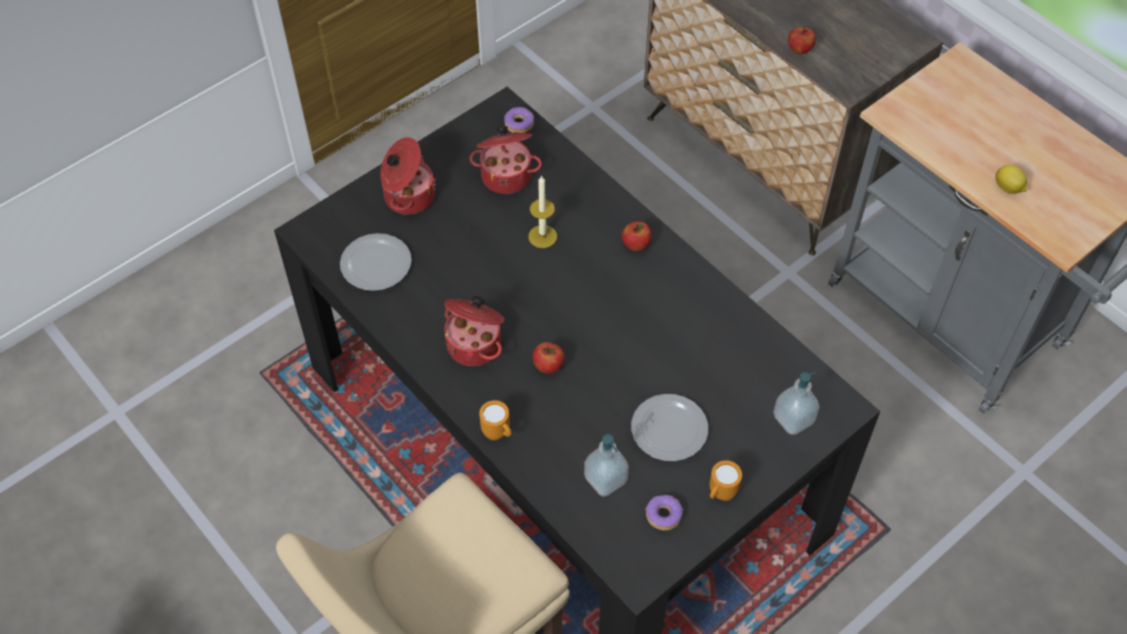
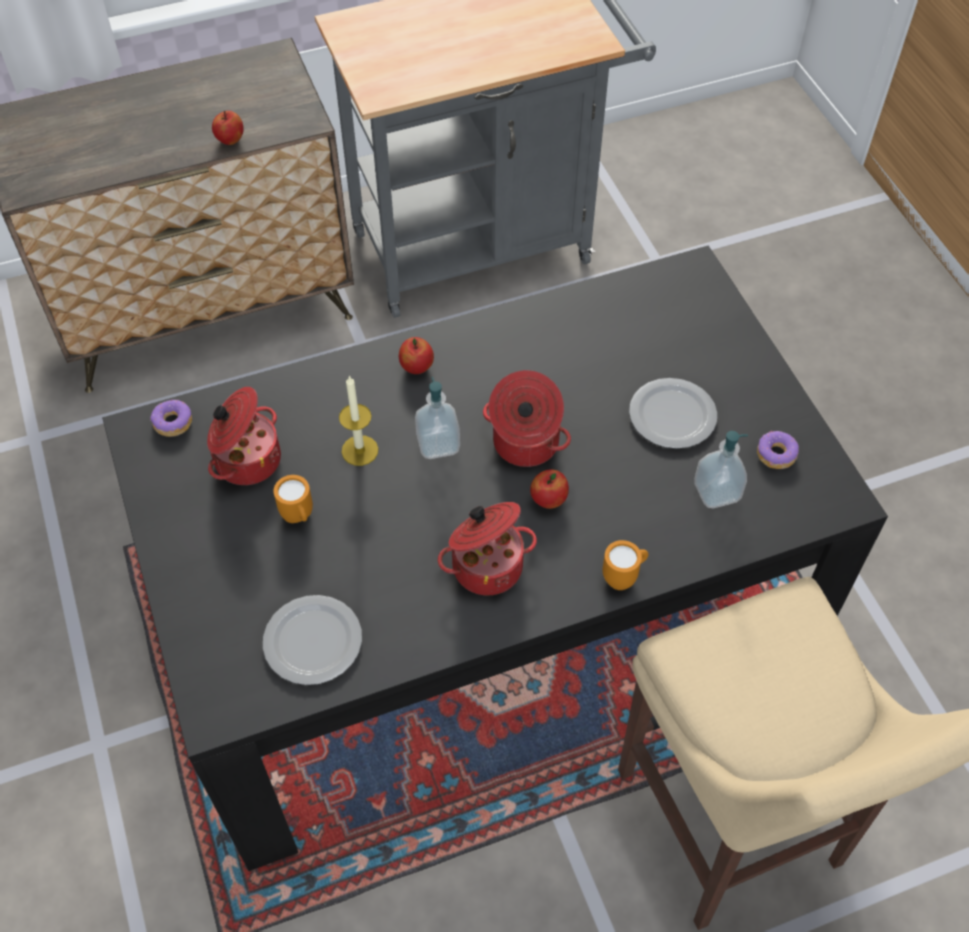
camera: 70 degrees left, 0 degrees up
cooking pot [380,137,436,215] -> cooking pot moved to [483,370,571,467]
orange mug [710,460,742,501] -> orange mug moved to [273,475,313,523]
soap dispenser [774,372,820,435] -> soap dispenser moved to [415,377,460,459]
lemon [995,165,1027,194] -> none

